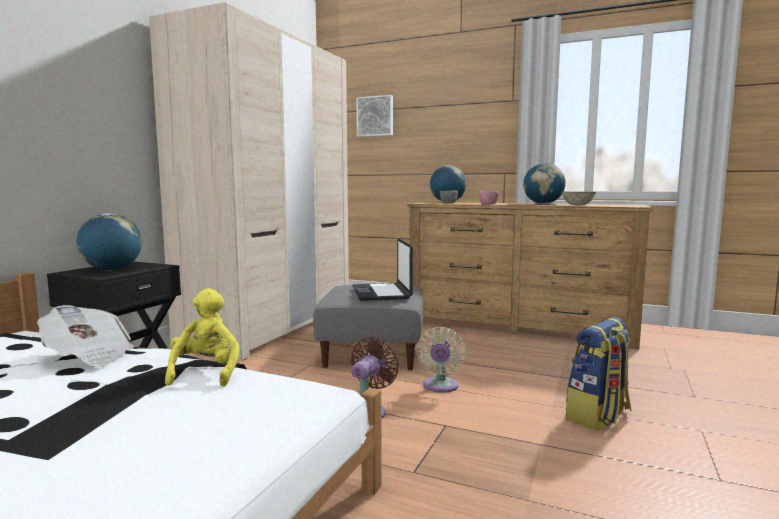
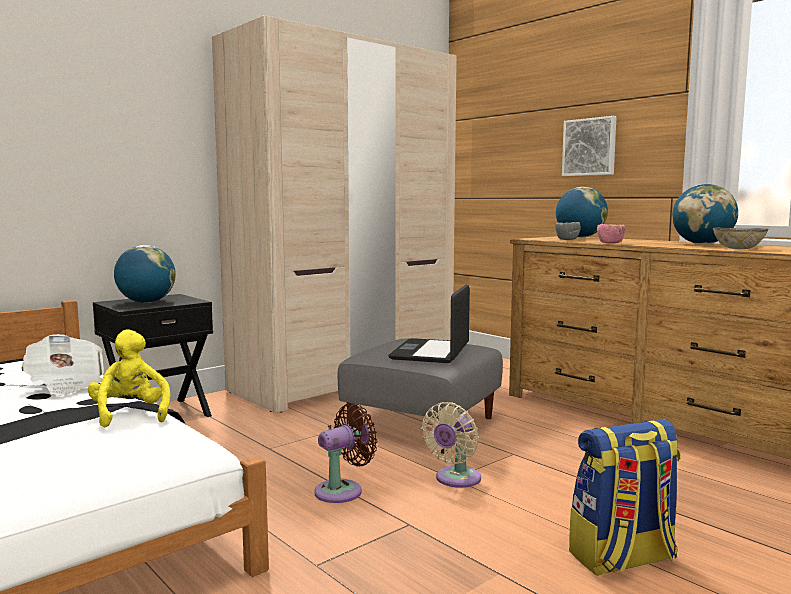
camera: 25 degrees right, 0 degrees up
yellow plush toy [165,288,240,386] -> yellow plush toy turned 45 degrees counterclockwise [88,329,171,427]
picture [356,95,393,137] -> picture moved to [562,116,617,176]

